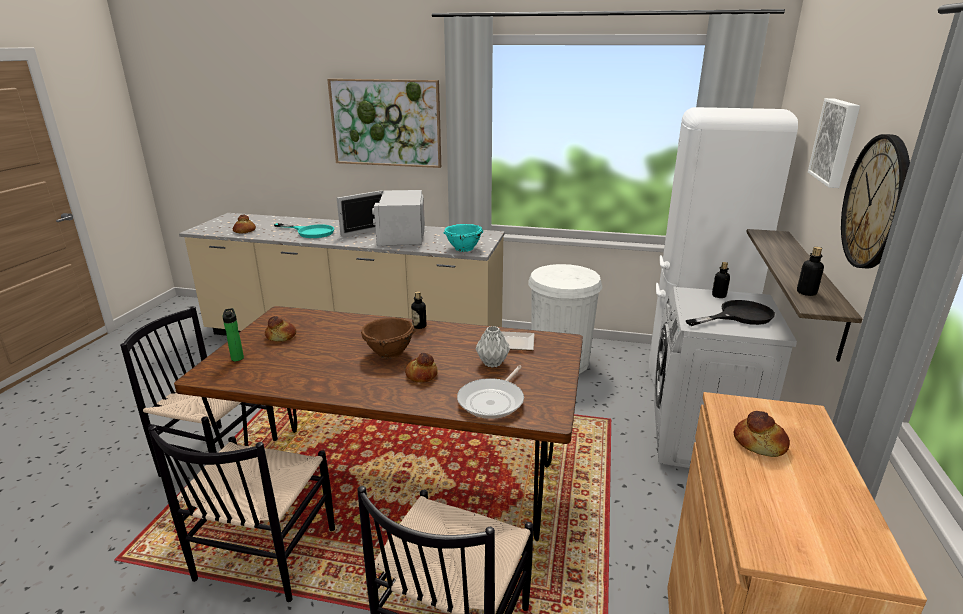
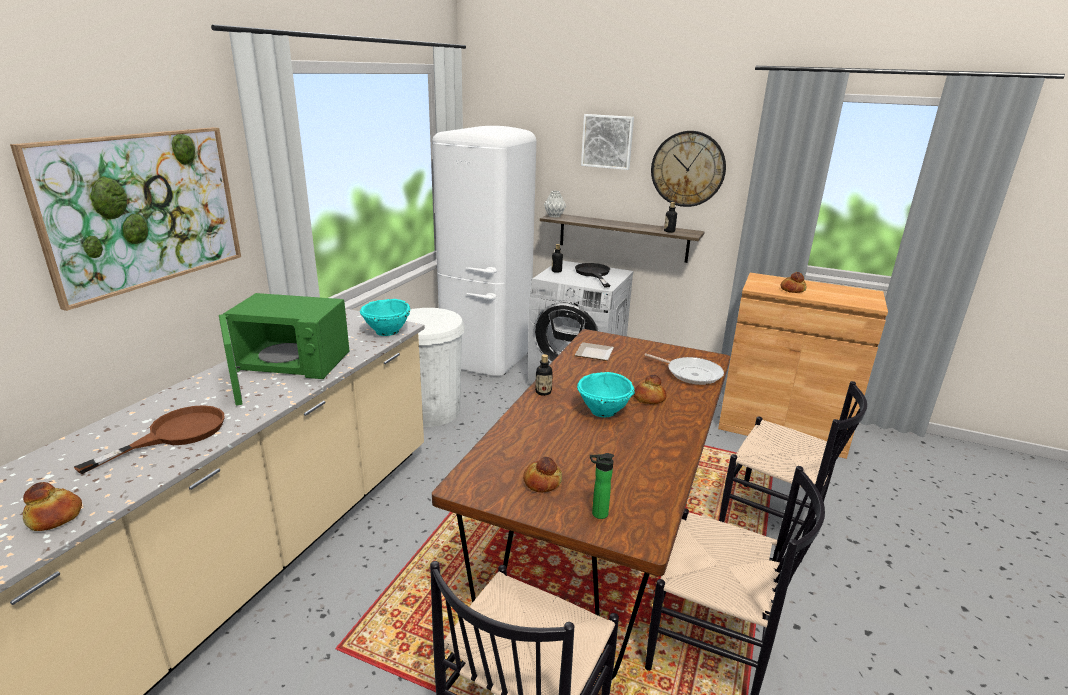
camera: 80 degrees left, 0 degrees up
turquoise frying pan [274,223,334,238] -> brown frying pan [74,405,225,474]
white microwave [337,190,425,246] -> green microwave [219,293,350,405]
brown bowl [361,317,415,359] -> turquoise bowl [577,372,635,417]
grey vase [475,326,510,368] -> grey vase moved to [544,191,566,218]

